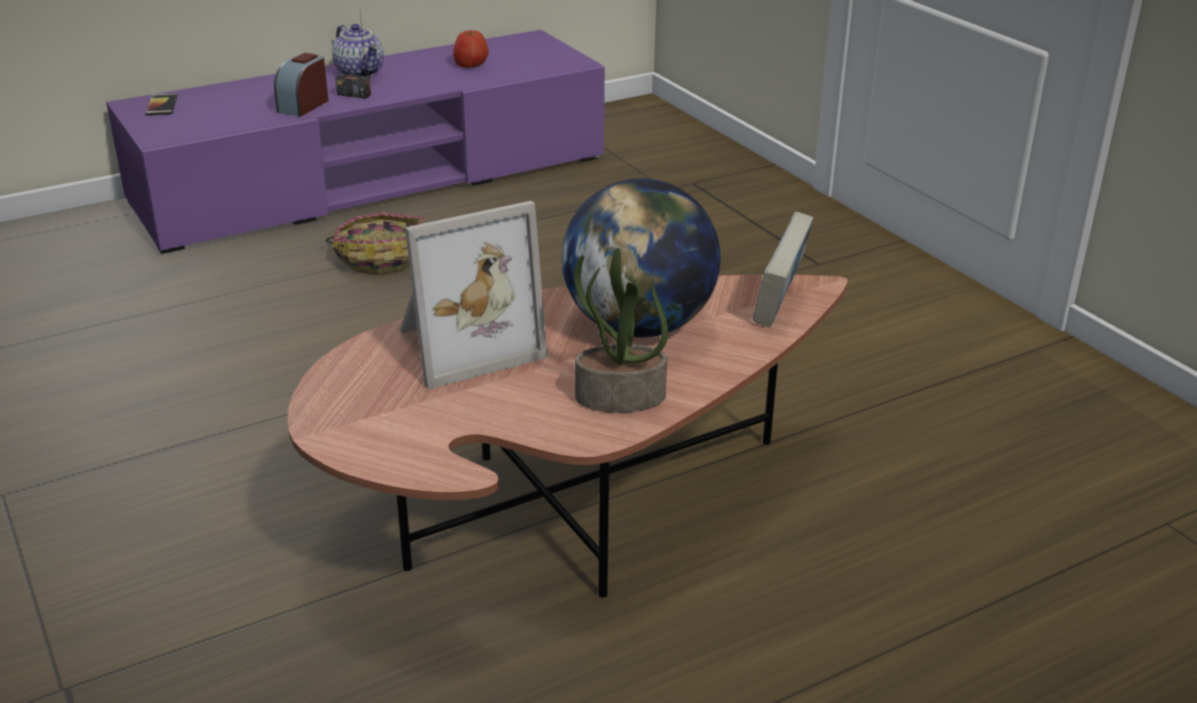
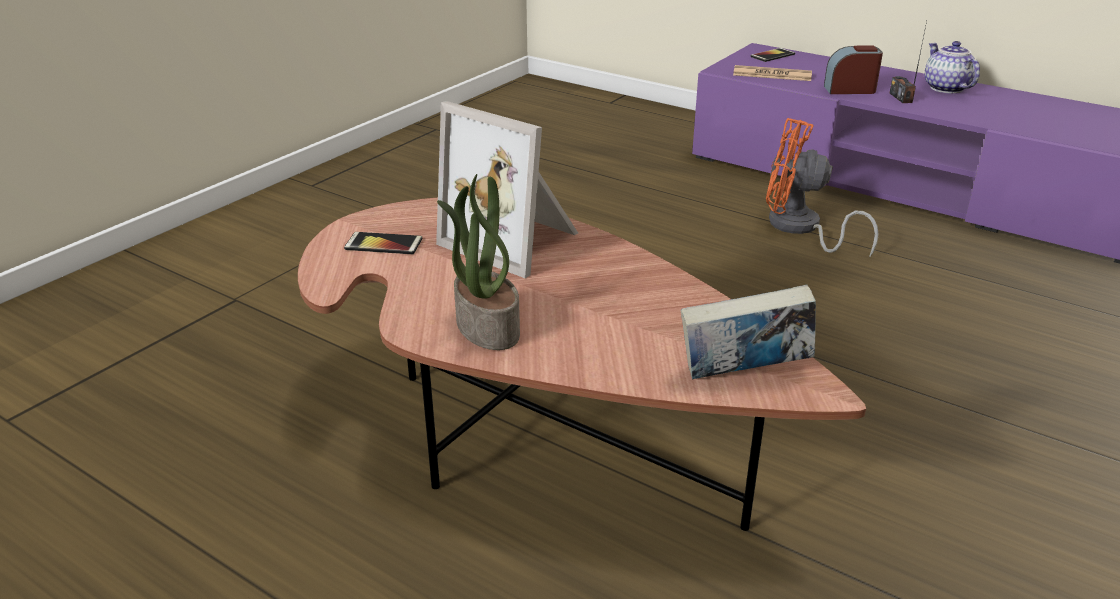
camera: 65 degrees right, 0 degrees up
basket [325,213,424,275] -> orange fan [766,118,879,258]
teapot [332,24,384,77] -> teapot turned 135 degrees clockwise [925,41,980,93]
apple [453,30,489,68] -> none
globe [562,178,721,337] -> none
none -> phone [344,232,422,254]
none -> newspaper [733,65,812,81]

